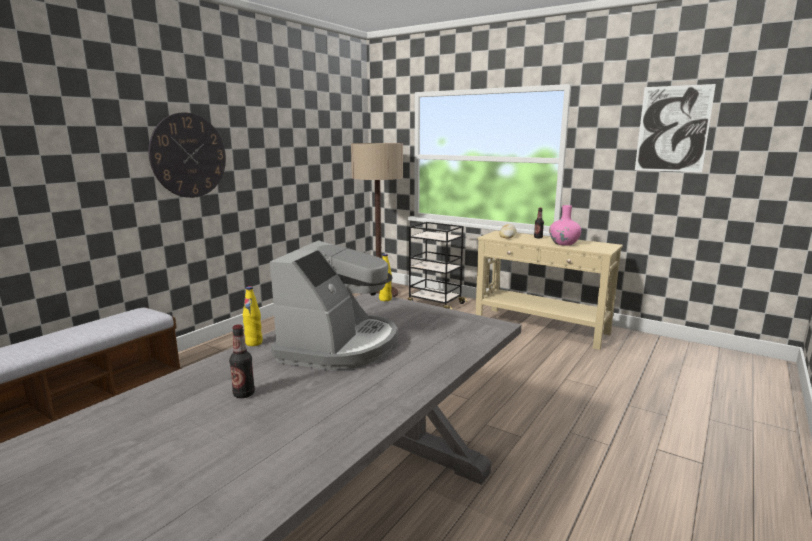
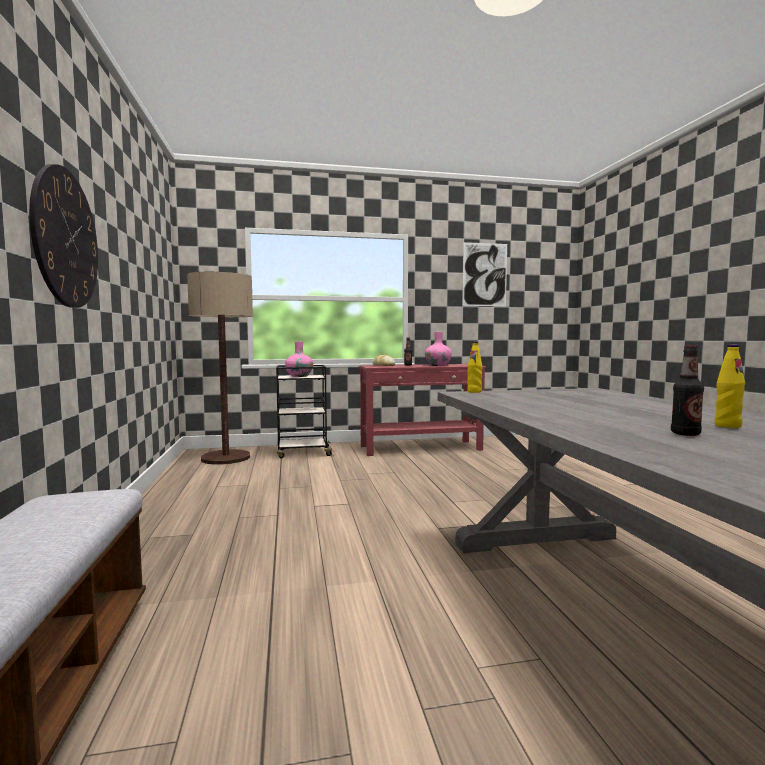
camera: 45 degrees left, 10 degrees down
yellow bottle [243,286,262,346] -> yellow bottle moved to [714,344,745,428]
coffee machine [270,240,397,370] -> none
beige console table [475,230,623,350] -> red console table [359,364,486,456]
none -> pink vase [285,341,313,377]

